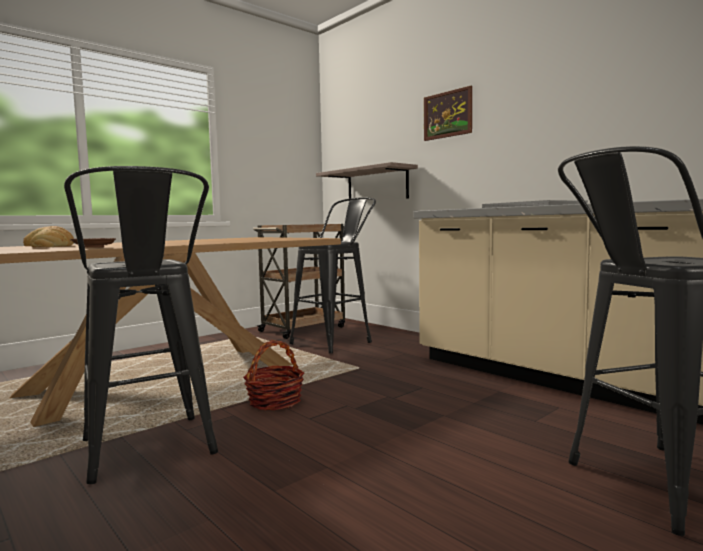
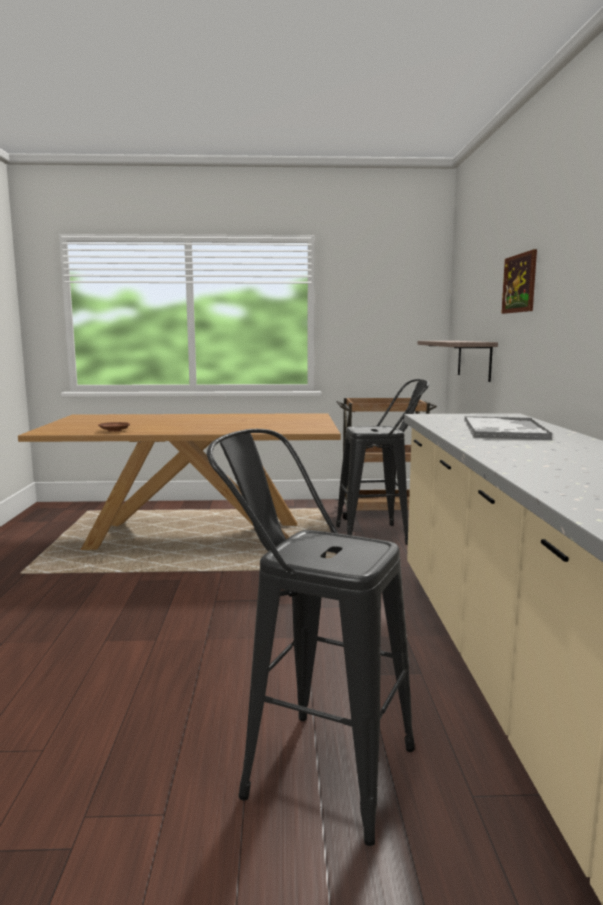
camera: 40 degrees right, 5 degrees up
bread [23,226,74,247] -> none
black stool [64,166,218,484] -> none
basket [243,340,304,410] -> none

